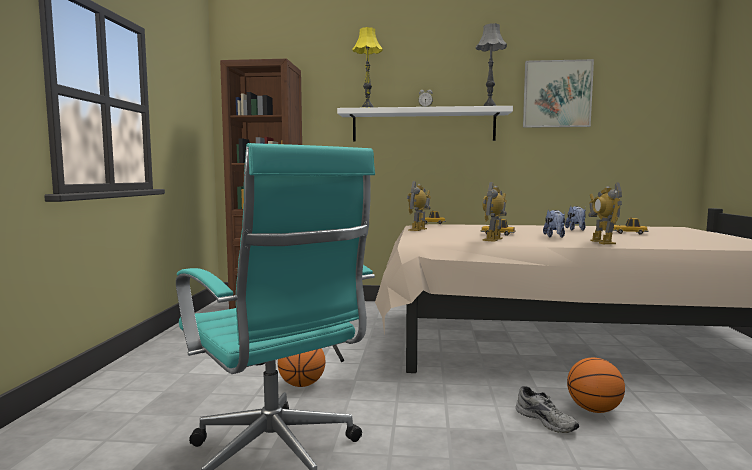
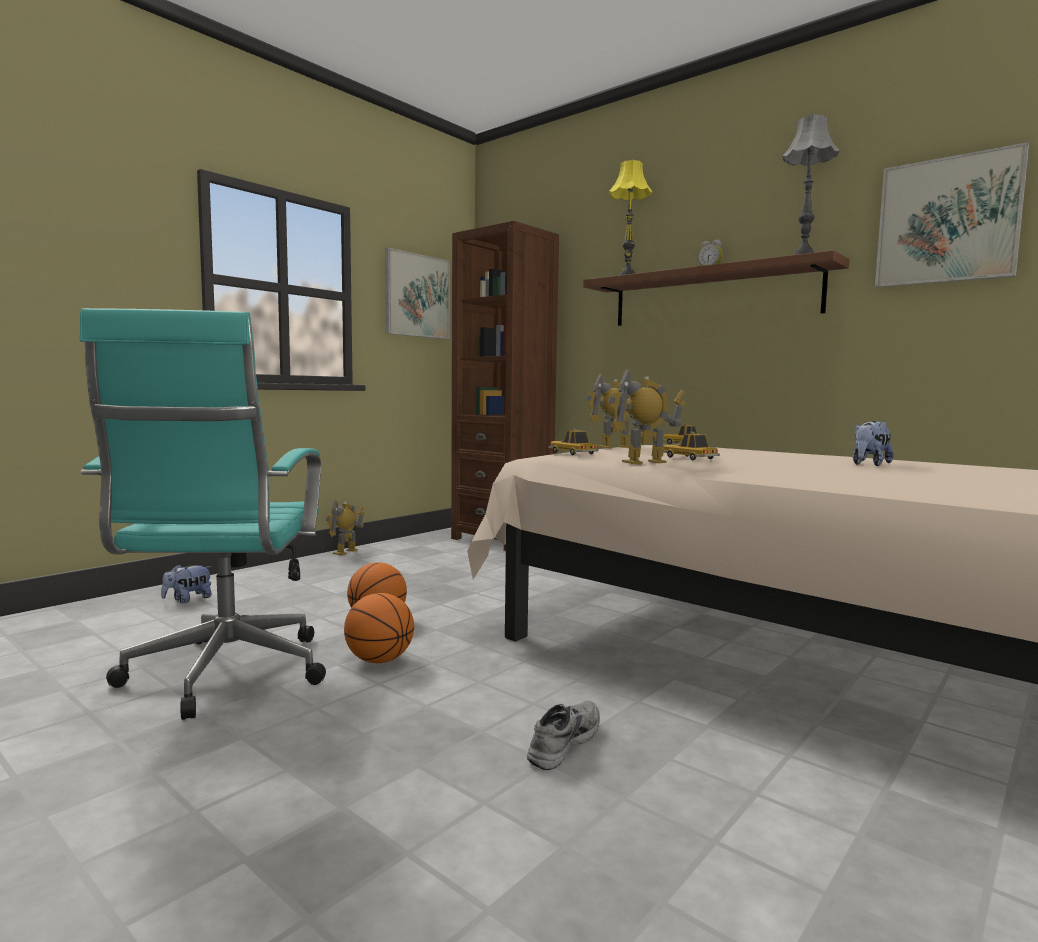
camera: 35 degrees right, 0 degrees up
white shelf [337,106,513,142] -> brown shelf [583,250,849,326]
grey shoe [516,386,579,433] -> grey shoe turned 150 degrees counterclockwise [527,701,600,770]
plush toy [543,210,565,238] -> plush toy moved to [161,564,212,603]
basketball [567,358,625,413] -> basketball moved to [344,593,414,663]
toy robot [588,182,622,244] -> toy robot moved to [326,500,365,555]
toy car [613,217,649,235] -> toy car moved to [548,429,599,455]
none -> picture [385,248,450,339]

